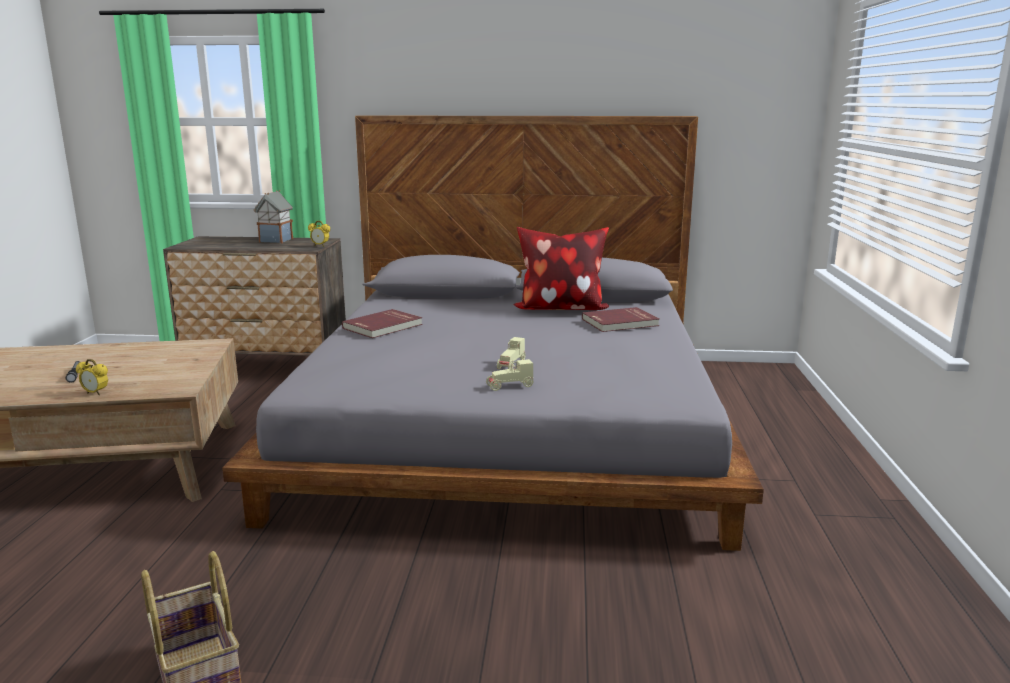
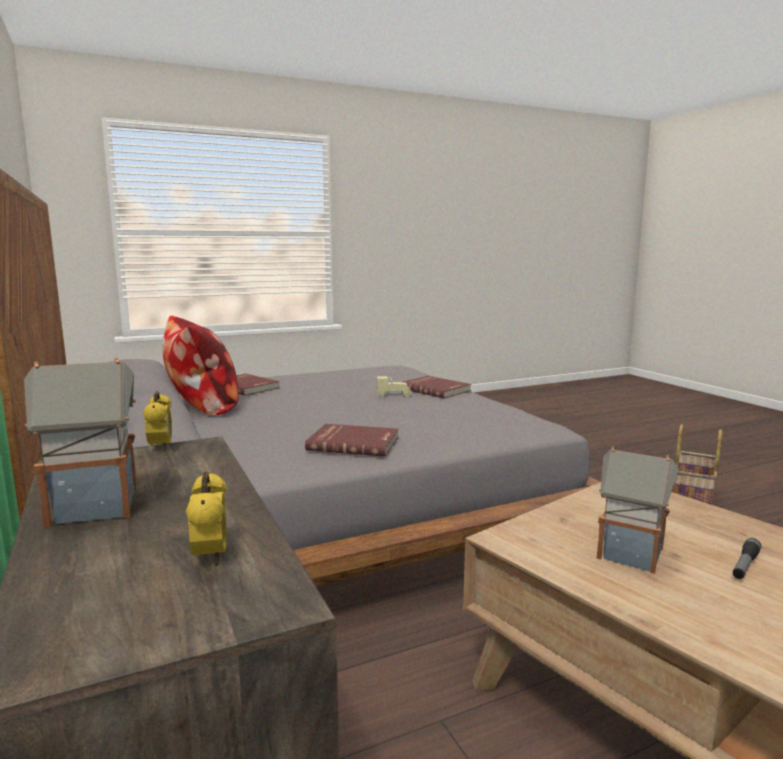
camera: 120 degrees left, 5 degrees down
alarm clock [76,359,108,395] -> alarm clock moved to [186,471,227,566]
beige toy car [486,359,534,391] -> red book [402,376,471,398]
none -> toy house [597,446,679,574]

